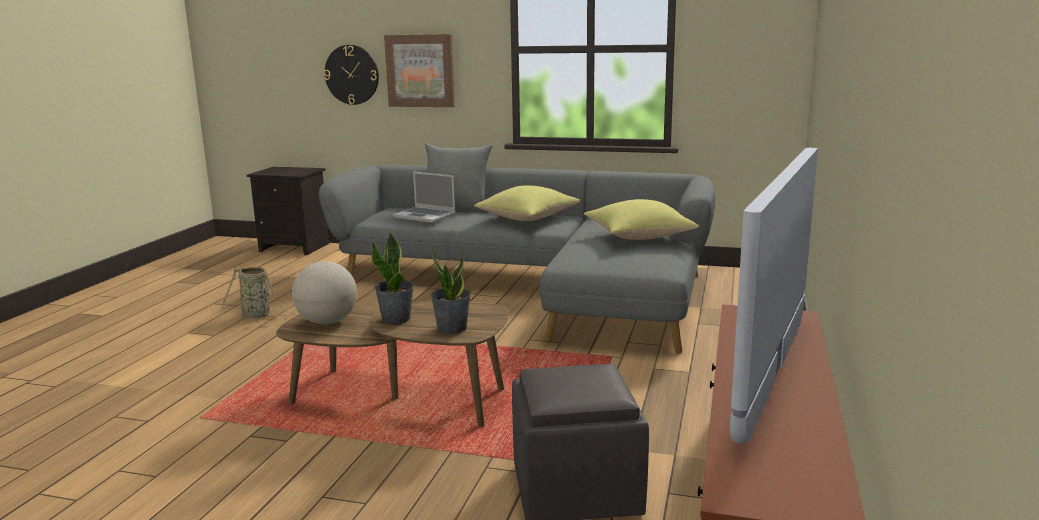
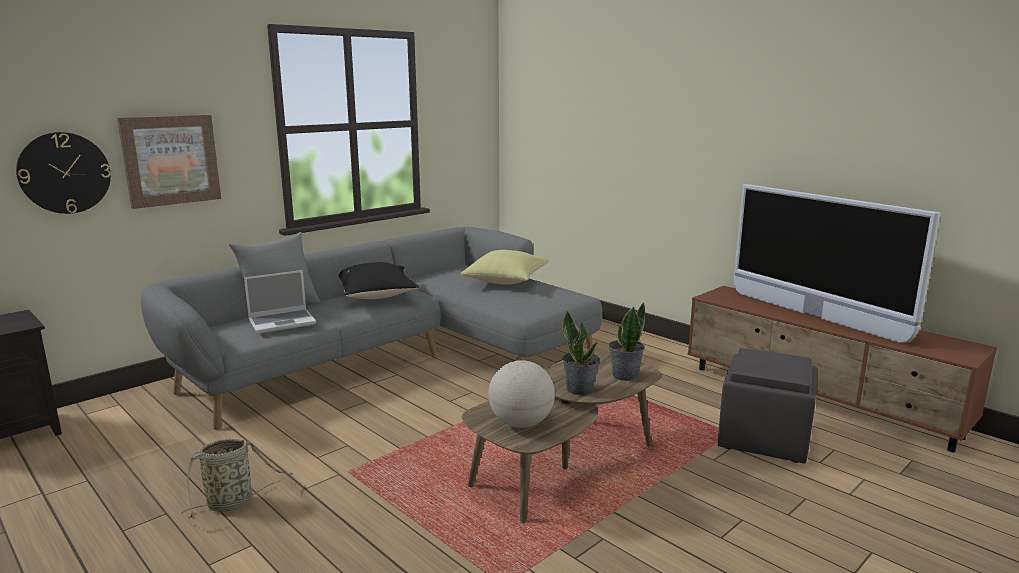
camera: 60 degrees left, 0 degrees up
yellow pillow [474,185,581,221] -> black pillow [338,262,419,299]

